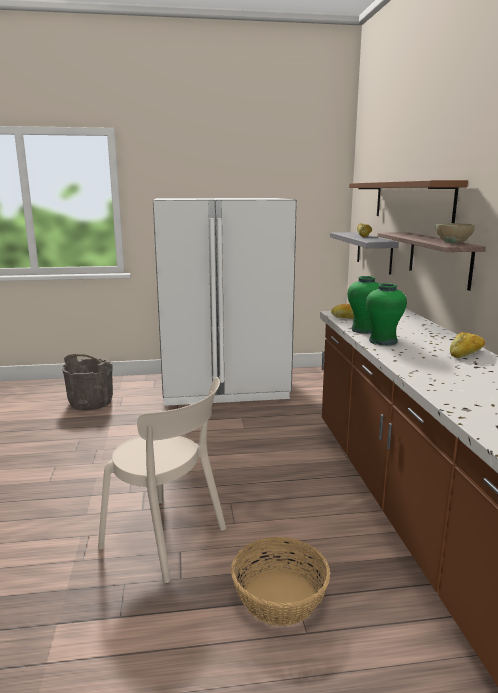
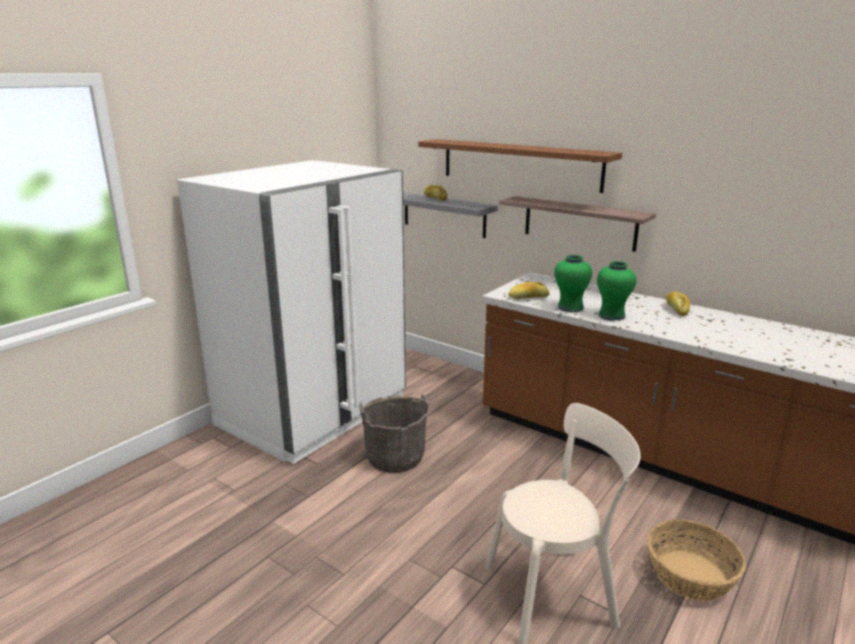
camera: 45 degrees left, 5 degrees up
grey bucket [62,354,113,410] -> grey bucket moved to [359,394,429,473]
beige bowl [436,223,475,244] -> none

